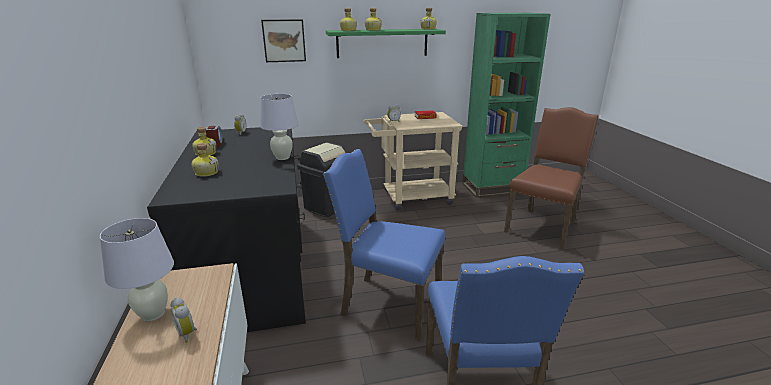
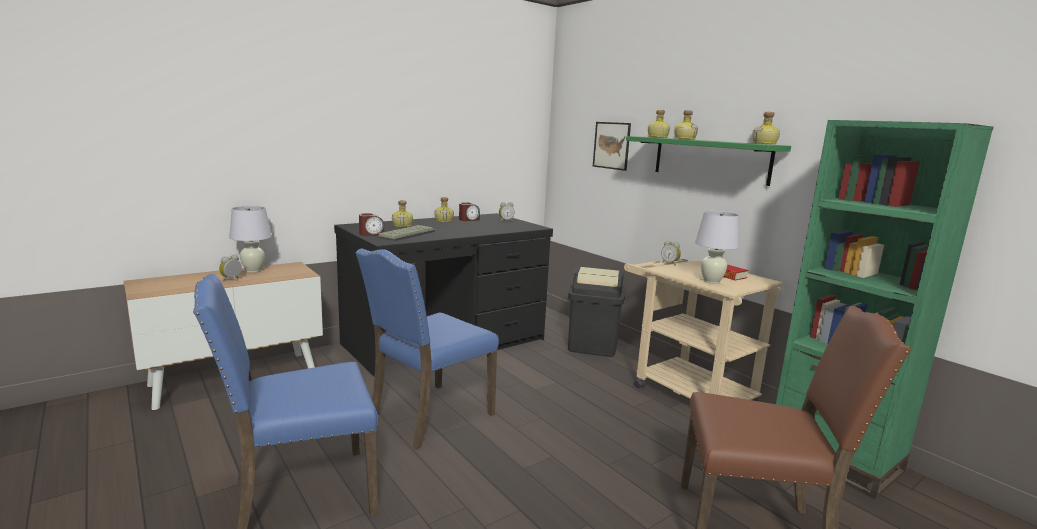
camera: 65 degrees right, 10 degrees down
white table lamp [260,94,298,160] -> white table lamp moved to [695,211,740,284]
blue chair [323,149,445,341] -> blue chair turned 135 degrees counterclockwise [355,249,499,450]
none -> alarm clock [359,213,384,236]
none -> keyboard [377,225,435,241]

